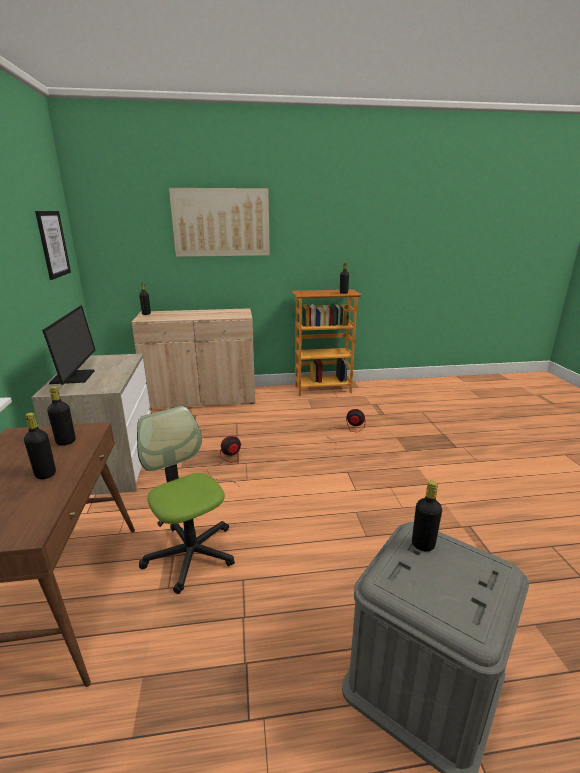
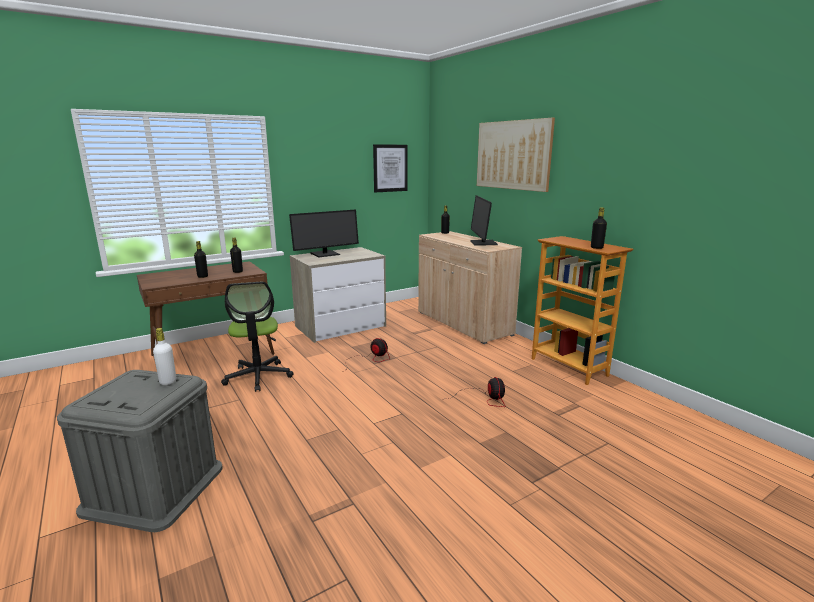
camera: 65 degrees right, 5 degrees down
office chair [137,406,235,594] -> office chair turned 135 degrees clockwise [221,282,294,392]
black bottle [412,481,442,552] -> white bottle [153,328,176,385]
none -> monitor [470,195,498,245]

